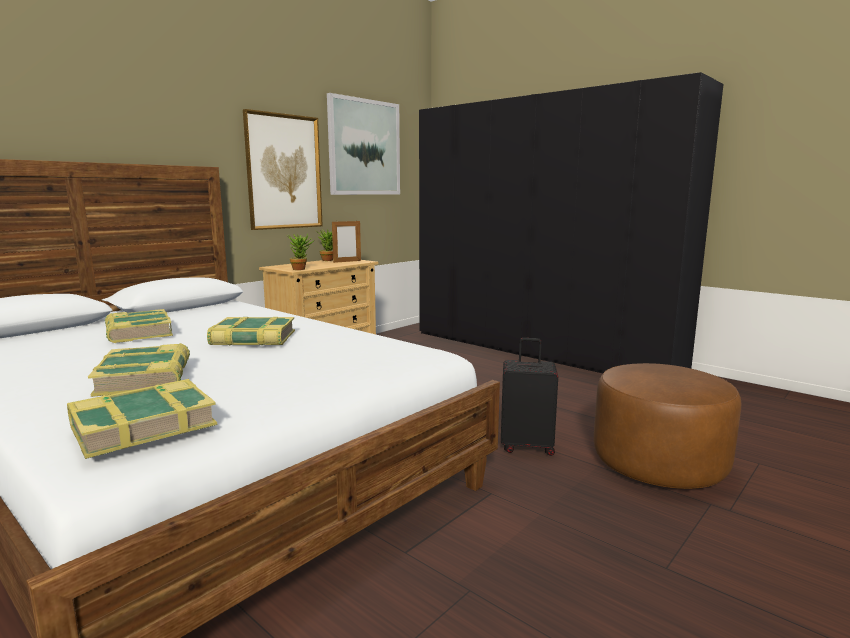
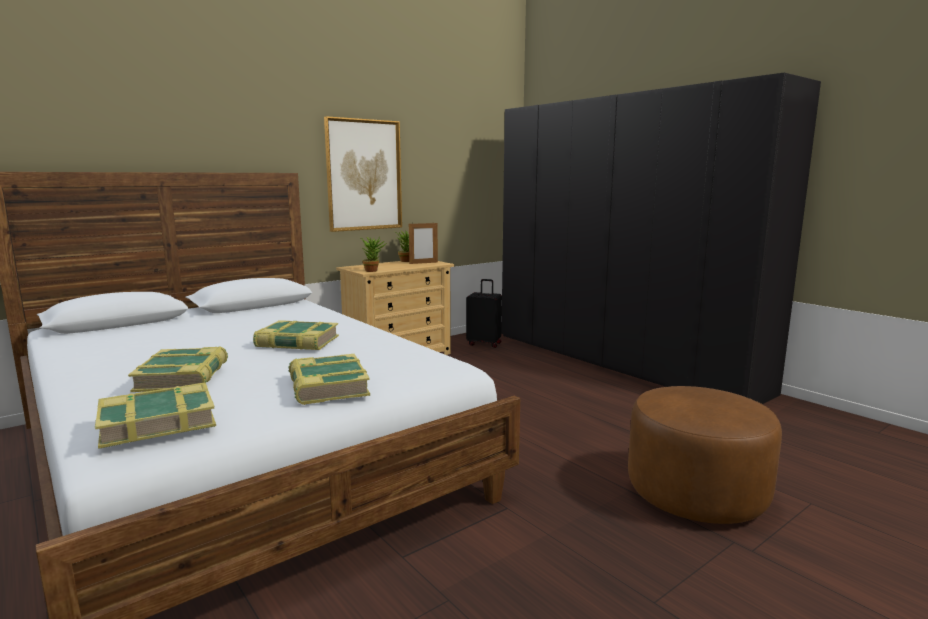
camera: 10 degrees right, 0 degrees up
book [105,309,173,343] -> book moved to [288,354,370,405]
picture [327,93,400,195] -> none
black suitcase [501,338,558,456] -> black suitcase moved to [466,279,502,348]

